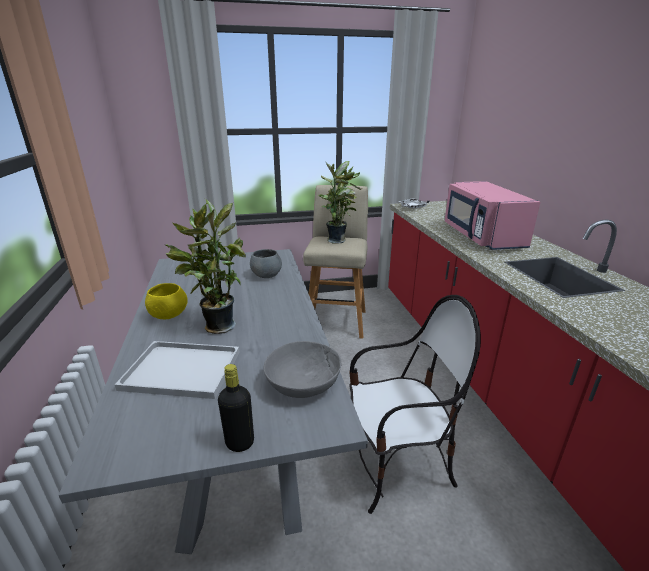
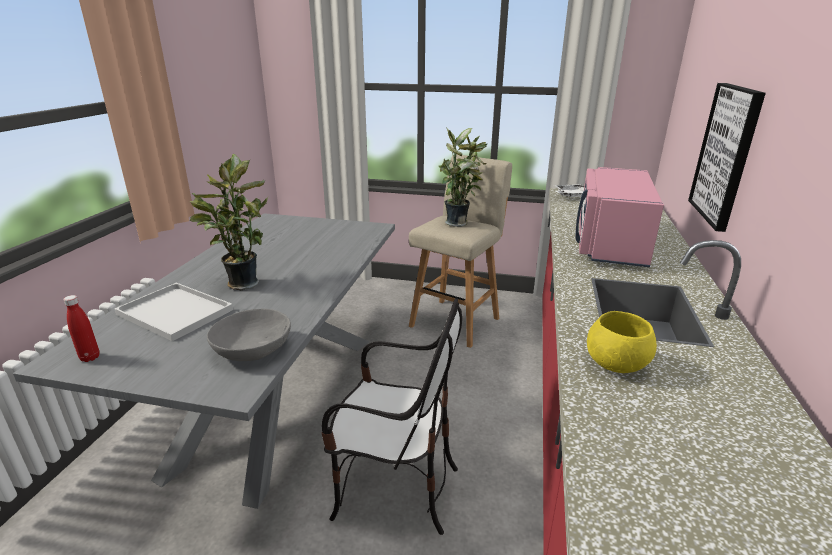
camera: 25 degrees right, 0 degrees up
yellow bowl [145,283,188,319] -> yellow bowl moved to [587,311,657,373]
black bottle [218,364,254,452] -> none
grey bowl [250,249,282,278] -> none
none -> red bottle [63,295,99,362]
none -> picture [688,83,766,232]

